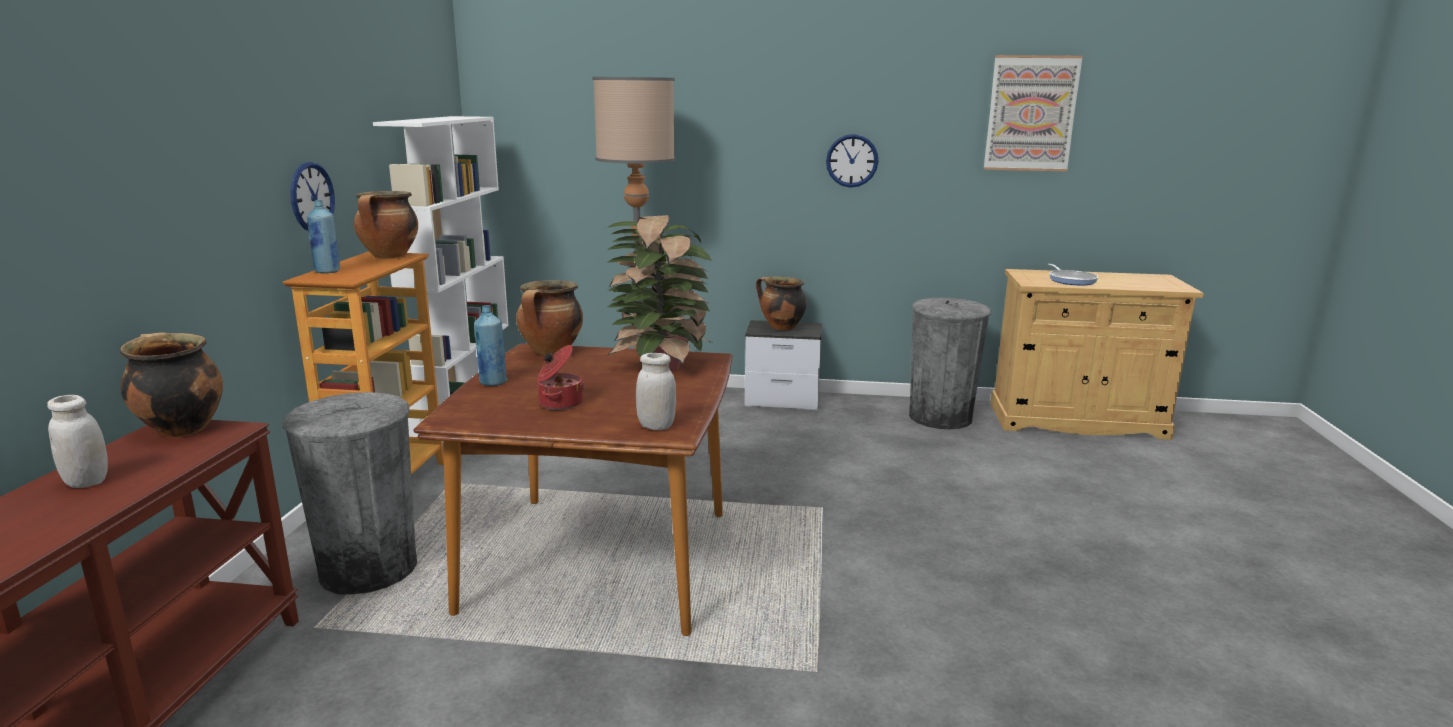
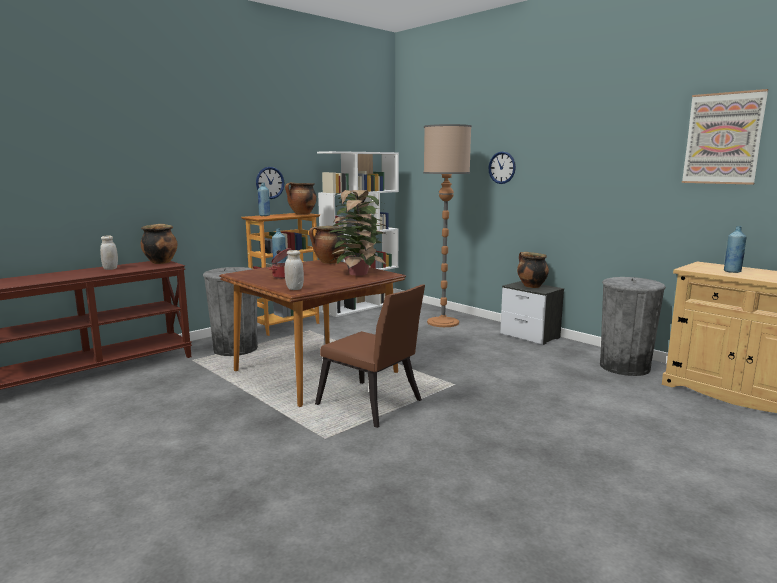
camera: 40 degrees right, 5 degrees down
wall clock [826,134,879,188] -> wall clock moved to [489,151,516,184]
frying pan [1048,264,1098,285] -> blue bottle [724,226,747,273]
none -> brown chair [315,284,425,428]

